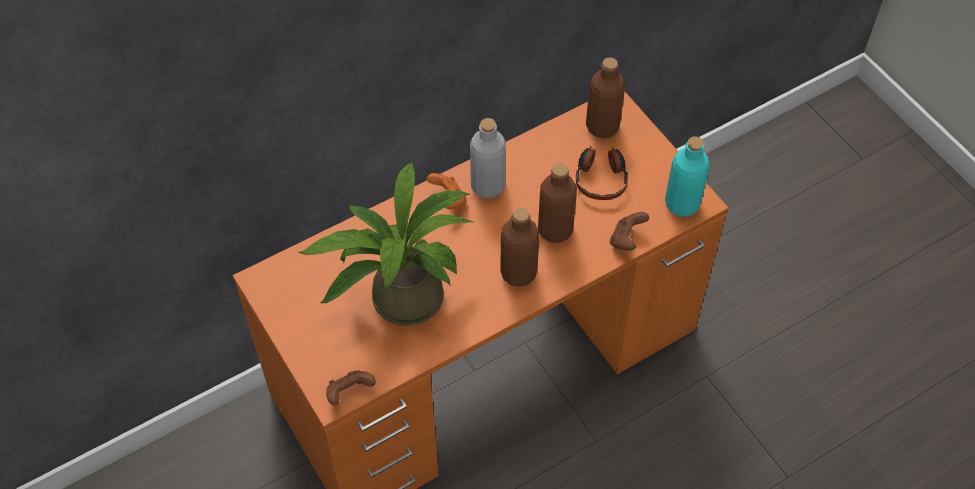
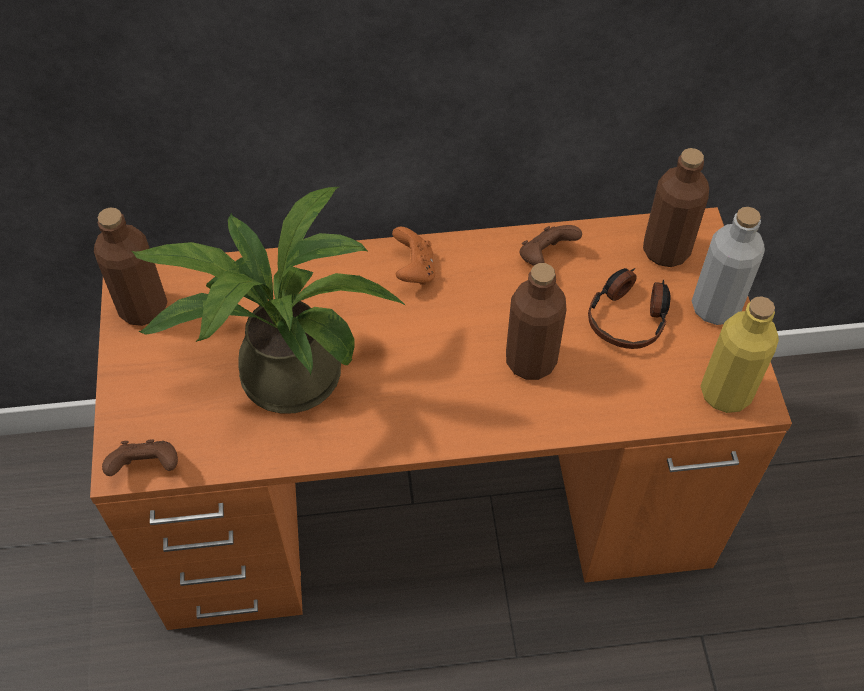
camera: 25 degrees right, 0 degrees up
grey bottle [470,118,506,198] -> grey bottle moved to [692,207,765,325]
brown bottle [500,207,540,287] -> brown bottle moved to [94,207,167,326]
brown game controller [610,212,649,251] -> brown game controller moved to [520,225,582,266]
turquoise bottle [665,137,710,216] -> yellow bottle [701,296,779,413]

